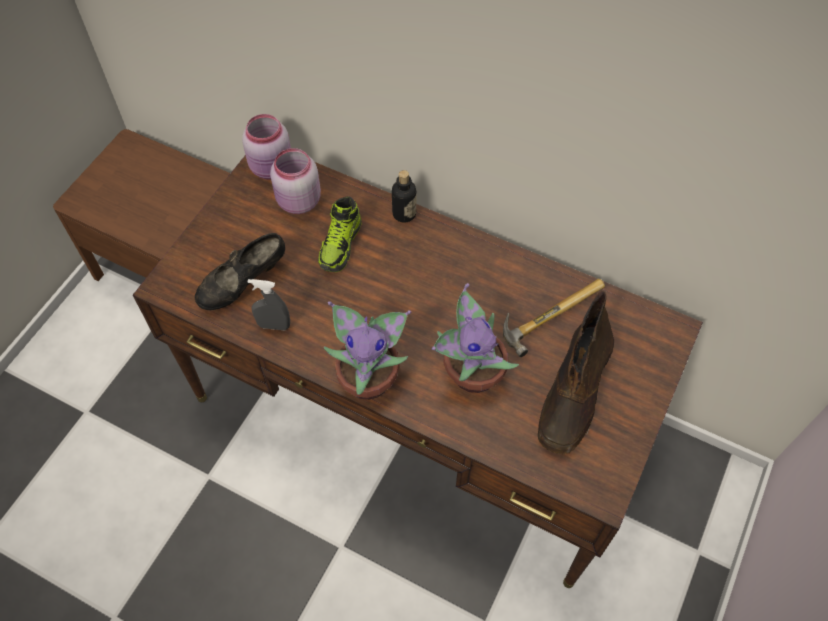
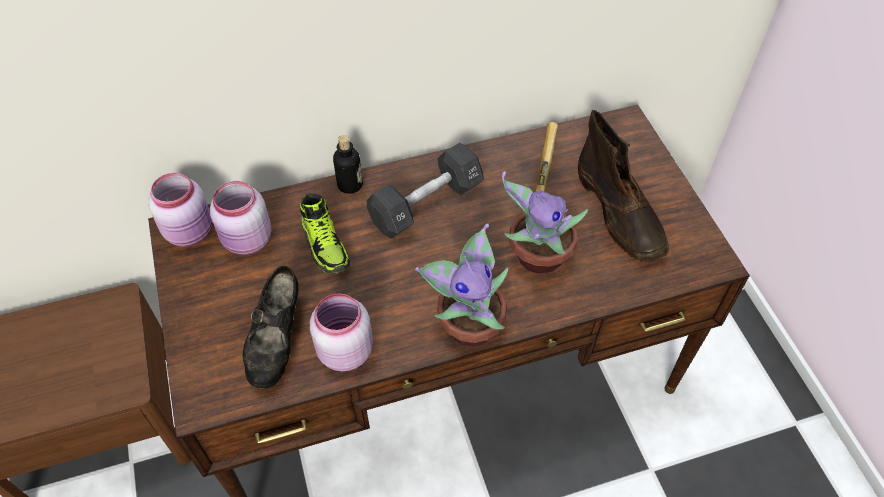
camera: 45 degrees left, 5 degrees down
grey spray bottle [248,279,290,330] -> pink jar [310,293,373,371]
none -> black dumbbell [367,142,484,238]

